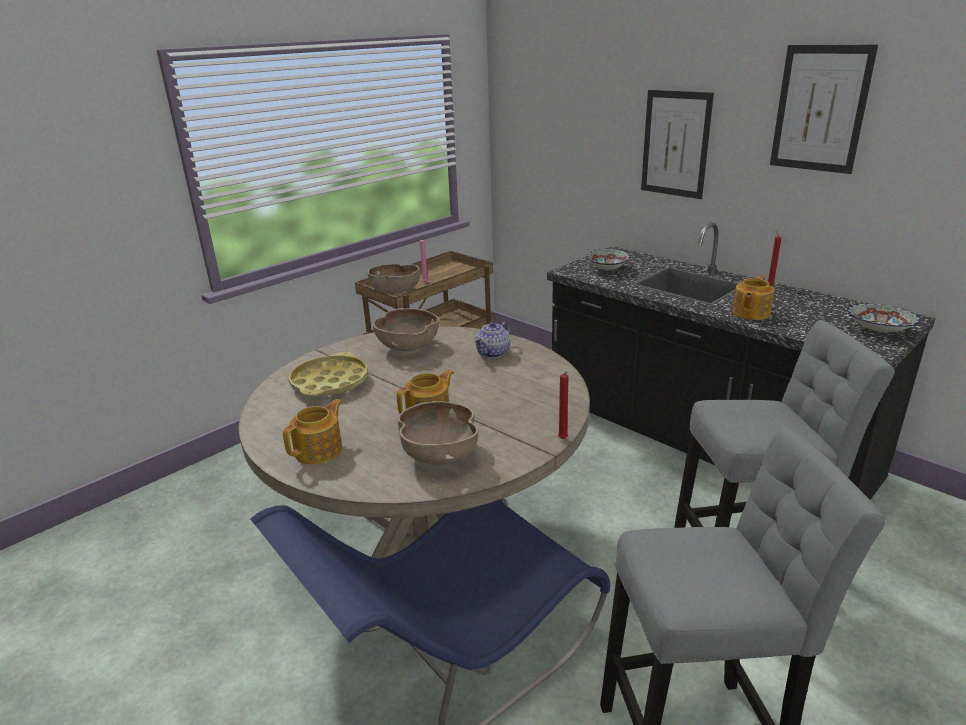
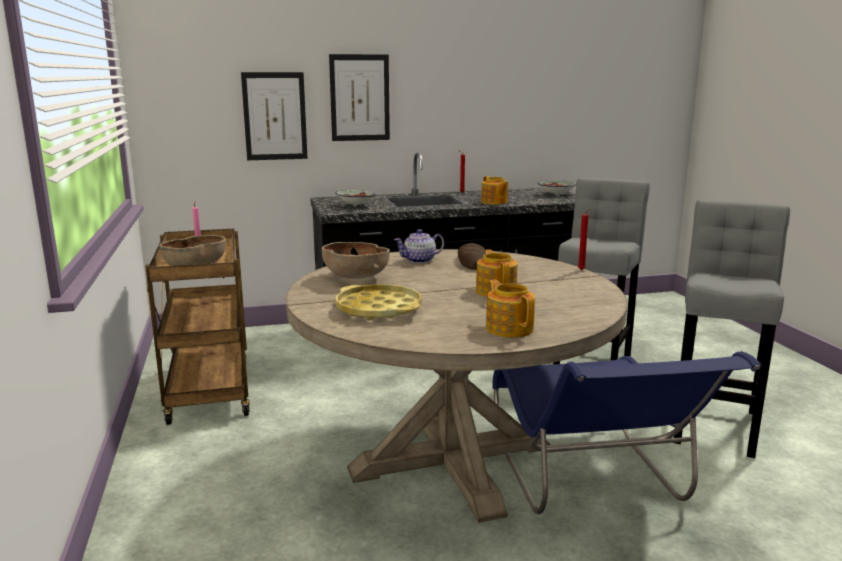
camera: 60 degrees left, 10 degrees down
brown bowl [398,401,478,465] -> none
teapot [474,321,510,358] -> teapot turned 90 degrees clockwise [394,229,444,263]
picture [770,45,878,174] -> picture moved to [241,72,308,160]
none -> bread [458,243,486,270]

